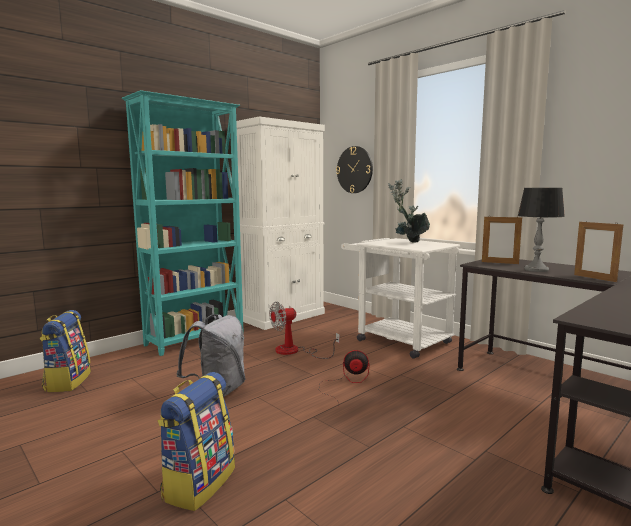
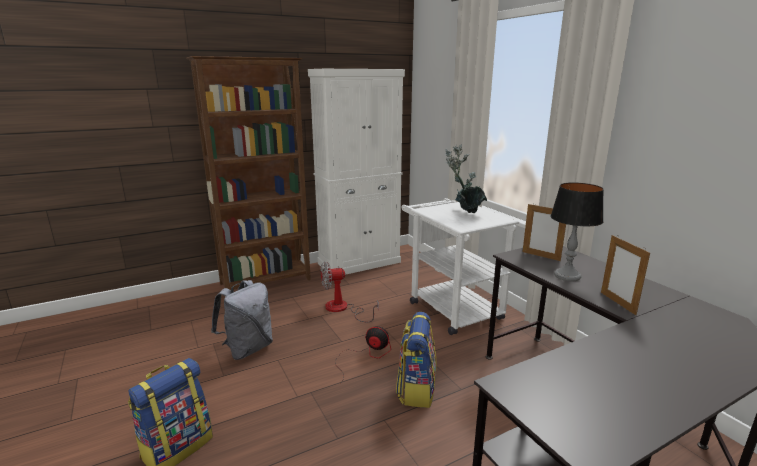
camera: 15 degrees right, 10 degrees up
backpack [39,310,91,392] -> backpack moved to [396,312,437,408]
turquoise bookcase [122,90,244,356] -> brown bookcase [186,56,311,290]
wall clock [336,146,373,193] -> none

